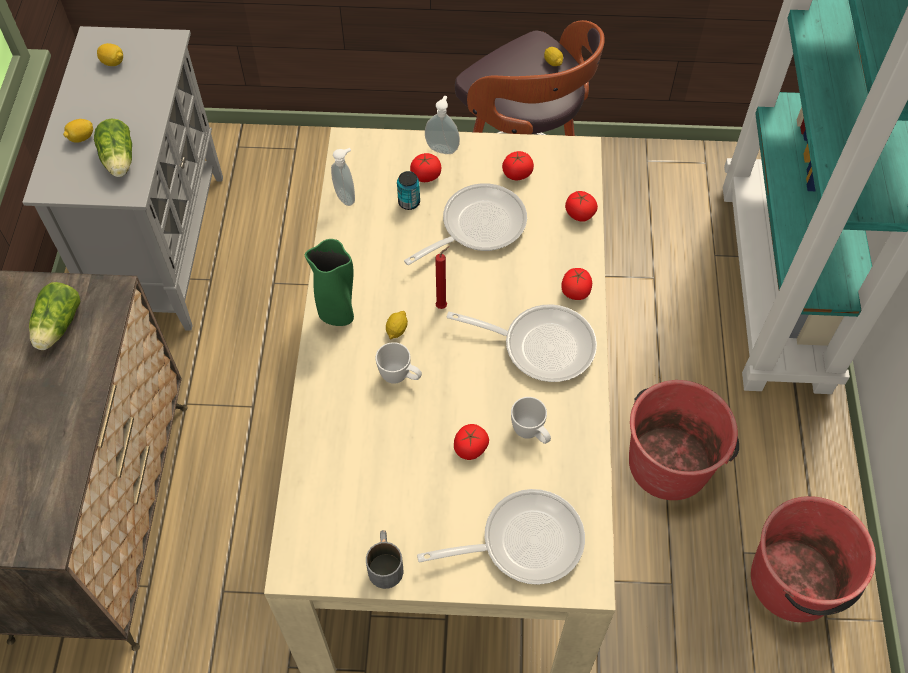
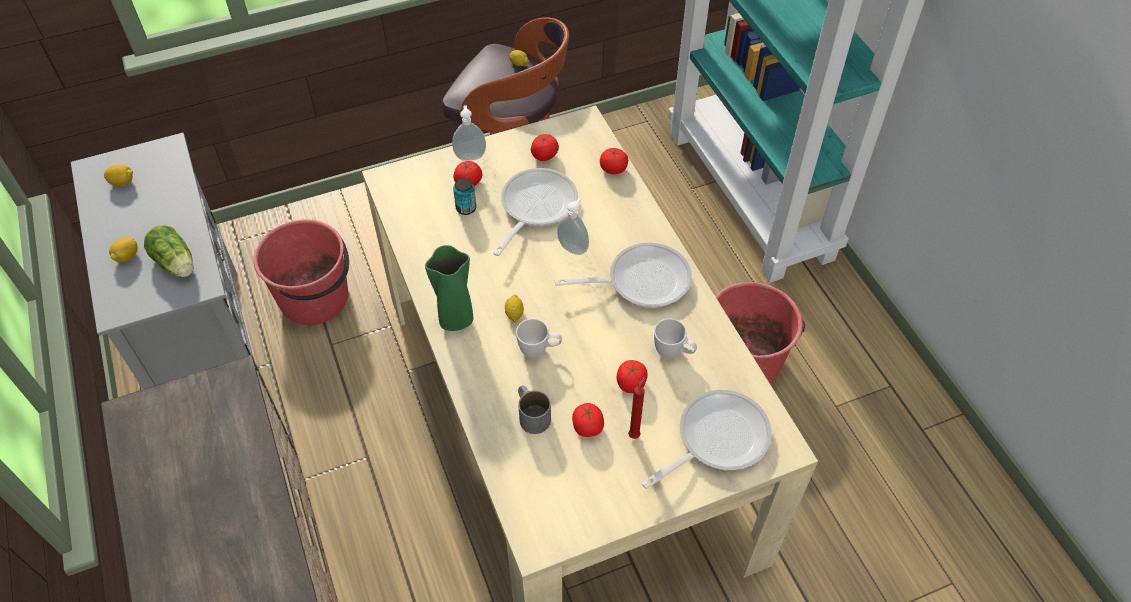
camera: 25 degrees left, 5 degrees down
lettuce [29,282,80,350] -> none
soap dispenser [331,148,355,206] -> soap dispenser moved to [557,198,589,255]
grey mug [366,530,404,589] -> grey mug moved to [518,385,551,434]
red candle [435,247,449,309] -> red candle moved to [628,377,645,439]
tomato [562,268,592,300] -> tomato moved to [572,403,604,437]
red bucket [751,496,876,622] -> red bucket moved to [254,219,349,325]

